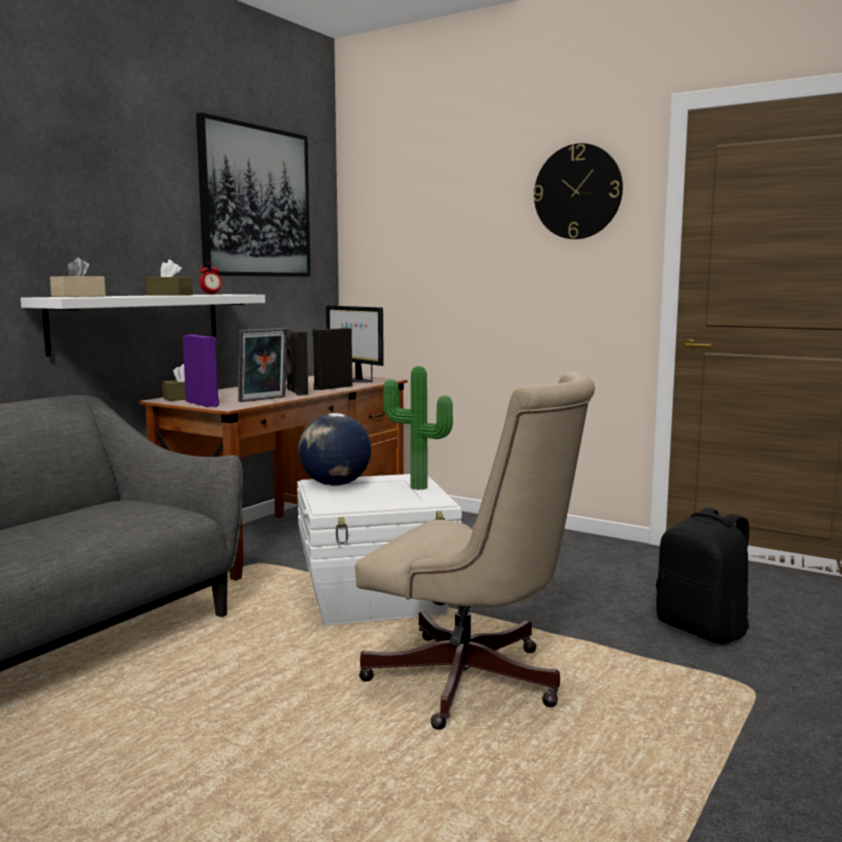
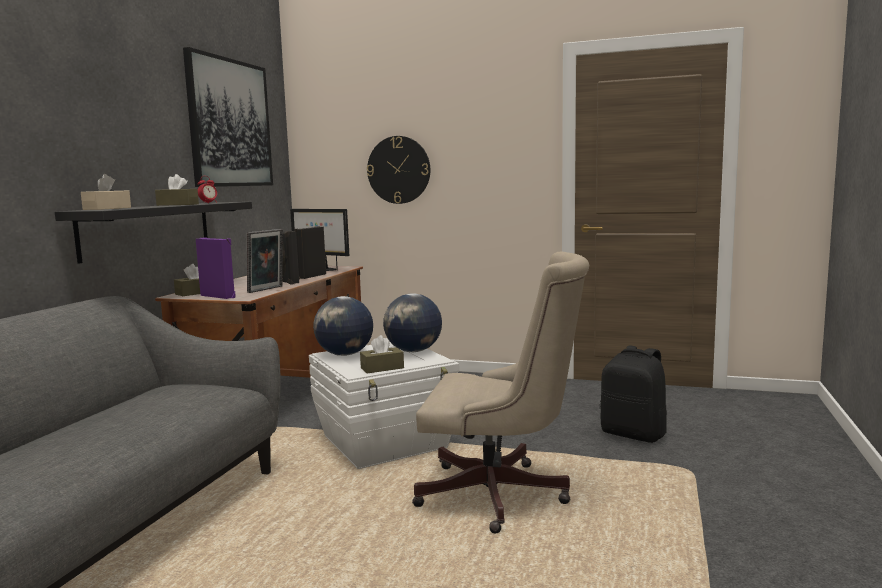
camera: 15 degrees left, 0 degrees up
white shelf [21,294,265,356] -> black shelf [55,202,252,264]
potted plant [383,366,453,490] -> globe [383,293,442,352]
wall clock [533,143,623,239] -> wall clock moved to [367,136,430,204]
none -> brown tissue box [360,335,404,373]

